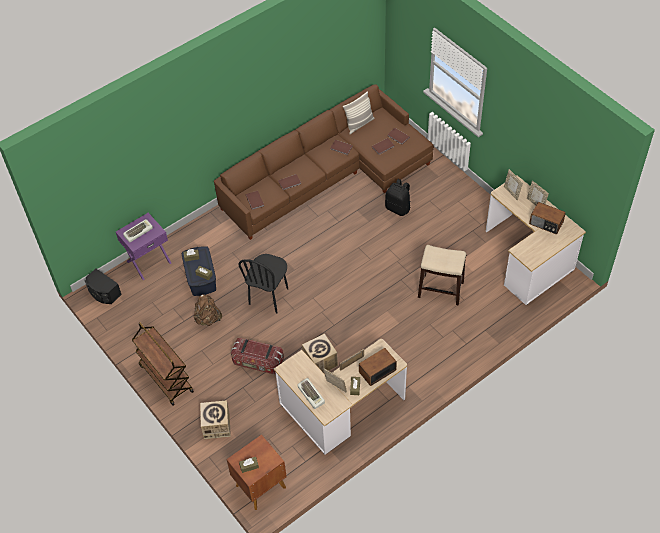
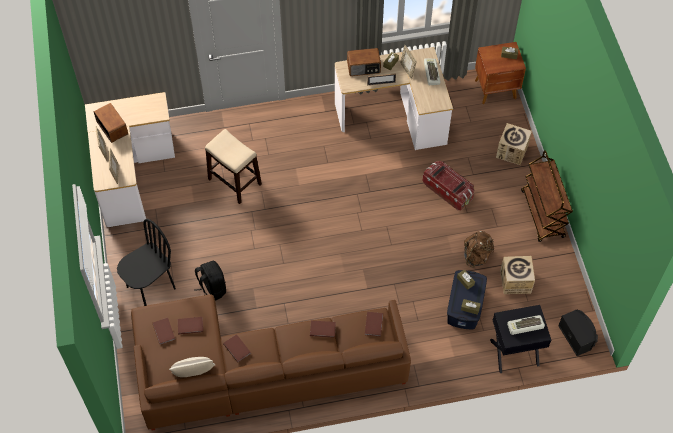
camera: 155 degrees left, 5 degrees up
purple nightstand [116,213,171,281] -> black nightstand [490,305,551,373]
black chair [239,254,288,313] -> black chair moved to [117,219,176,306]
cardboard box [302,334,338,373] -> cardboard box moved to [500,256,535,294]

